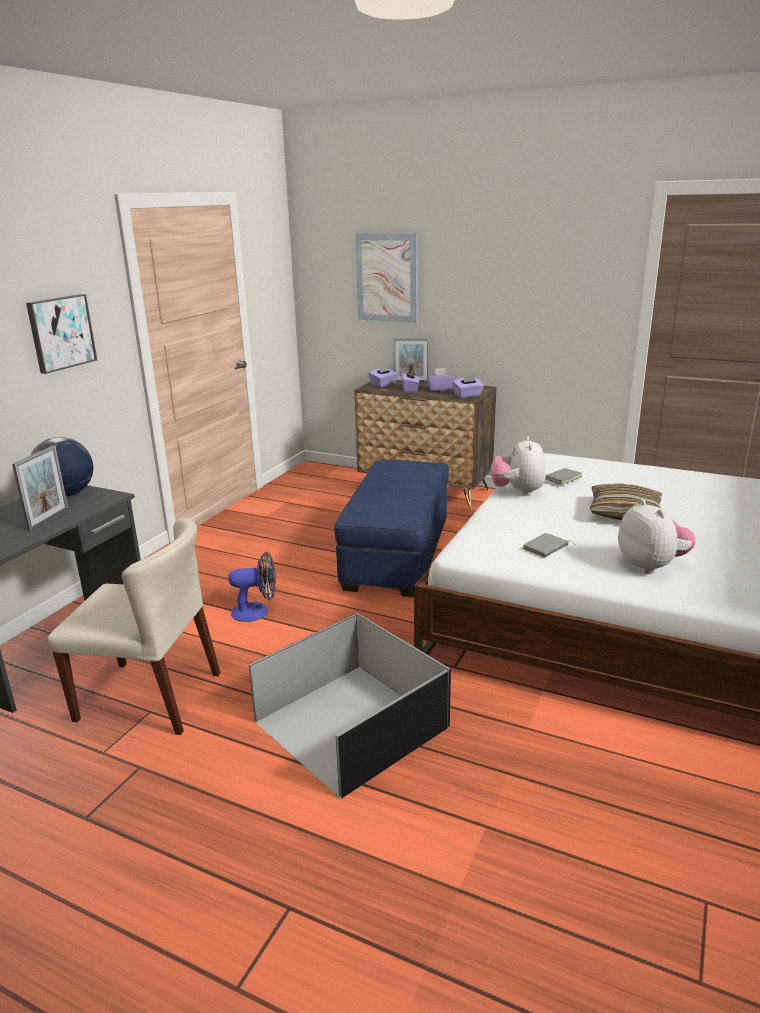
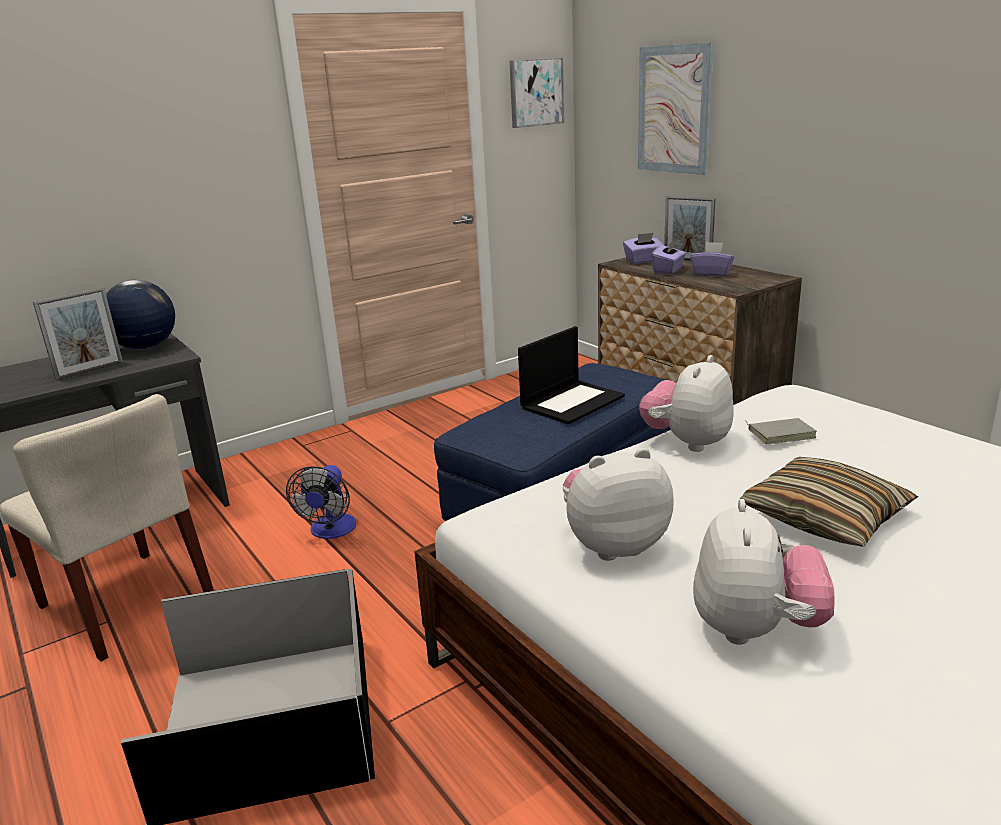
camera: 30 degrees right, 0 degrees up
picture [26,294,97,374] -> picture moved to [510,58,564,128]
fan [228,551,276,622] -> fan turned 75 degrees clockwise [286,465,356,539]
purple tissue box [452,375,484,398] -> none
grey book [523,533,574,558] -> plush toy [562,448,674,561]
none -> laptop [518,326,625,425]

